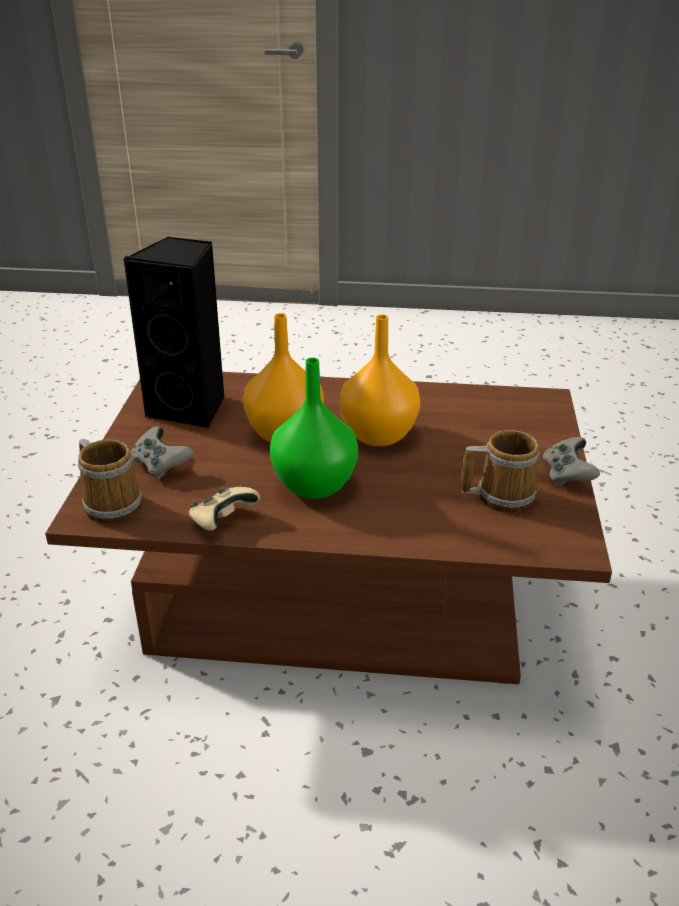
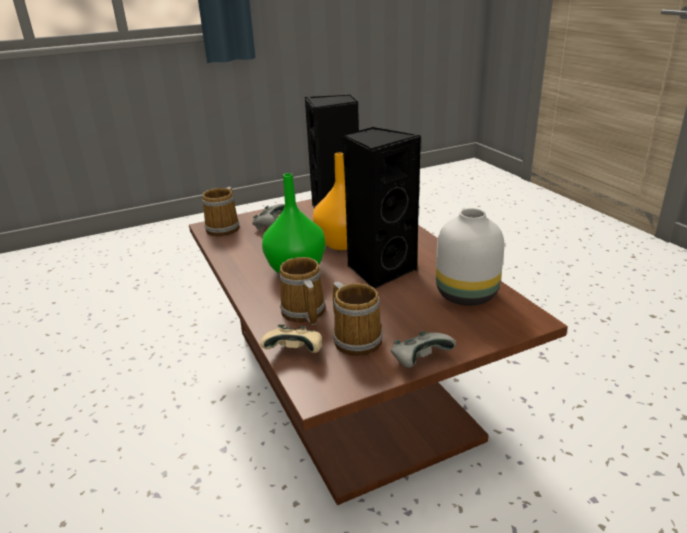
camera: 60 degrees right, 5 degrees down
beige game controller [188,487,260,531] -> beige game controller moved to [260,325,322,353]
orange vase [340,315,420,446] -> black speaker [342,127,421,289]
none -> mug [279,257,325,325]
none -> white vase [436,208,504,306]

